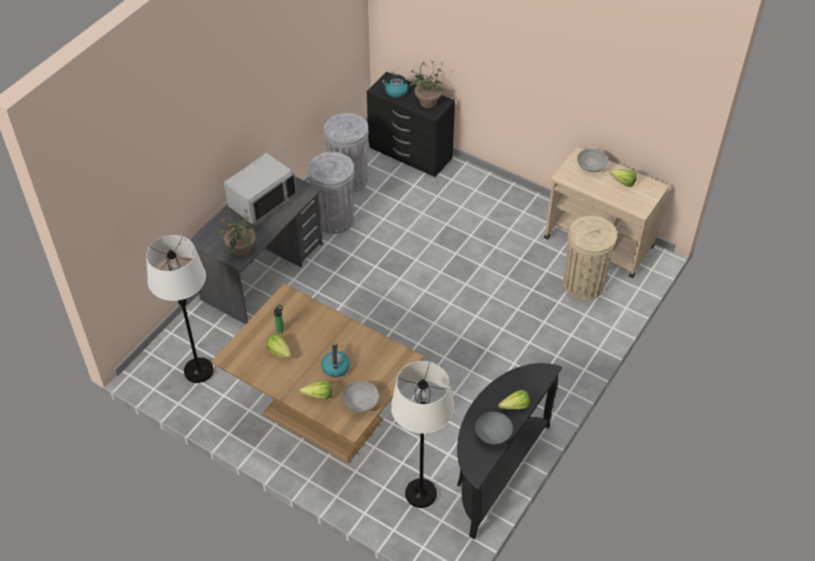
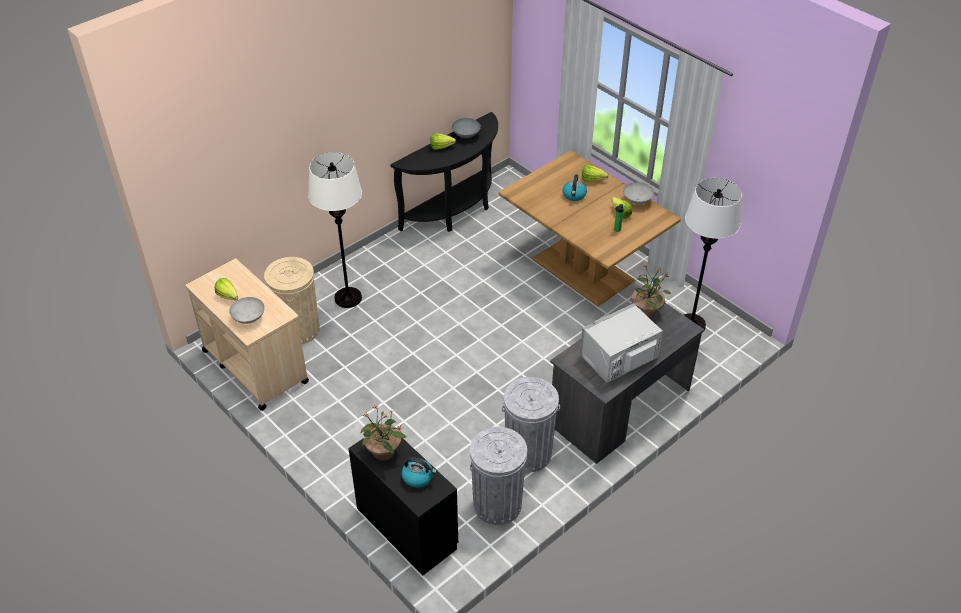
camera: 165 degrees left, 5 degrees down
grey bowl [342,381,379,412] -> grey bowl moved to [623,182,654,204]
white floor lamp [391,361,455,508] -> white floor lamp moved to [308,152,362,308]

